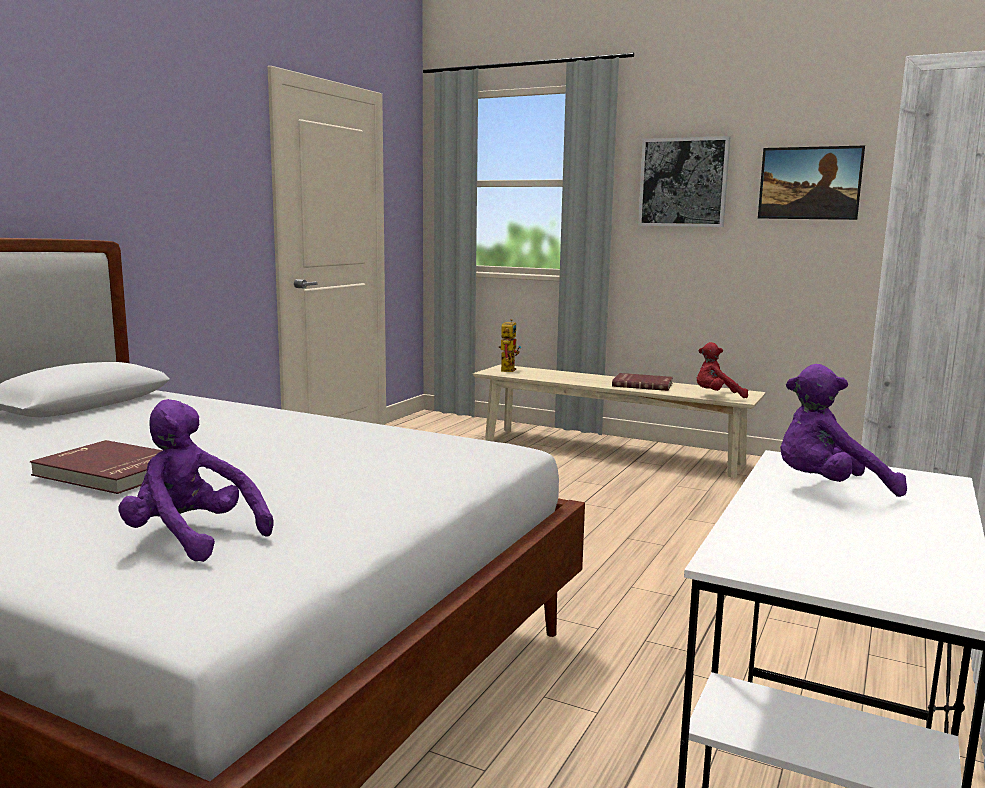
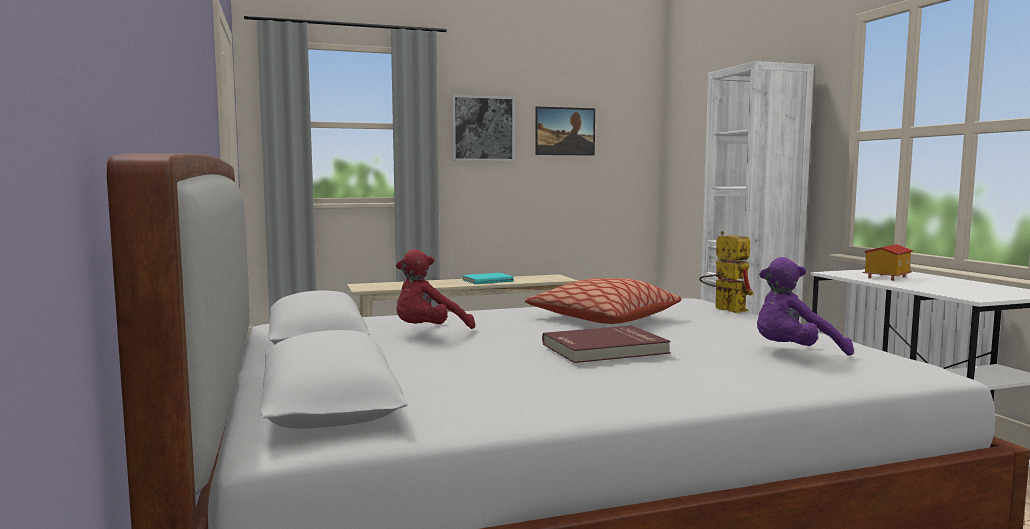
camera: 45 degrees left, 5 degrees down
toy robot [499,319,521,372] -> toy robot moved to [699,231,754,313]
red book [612,373,673,391] -> turquoise book [462,273,514,284]
red plush toy [697,342,748,398] -> red plush toy moved to [396,249,475,329]
purple plush toy [780,364,907,497] -> toy house [862,244,913,281]
none -> pillow [525,278,682,324]

